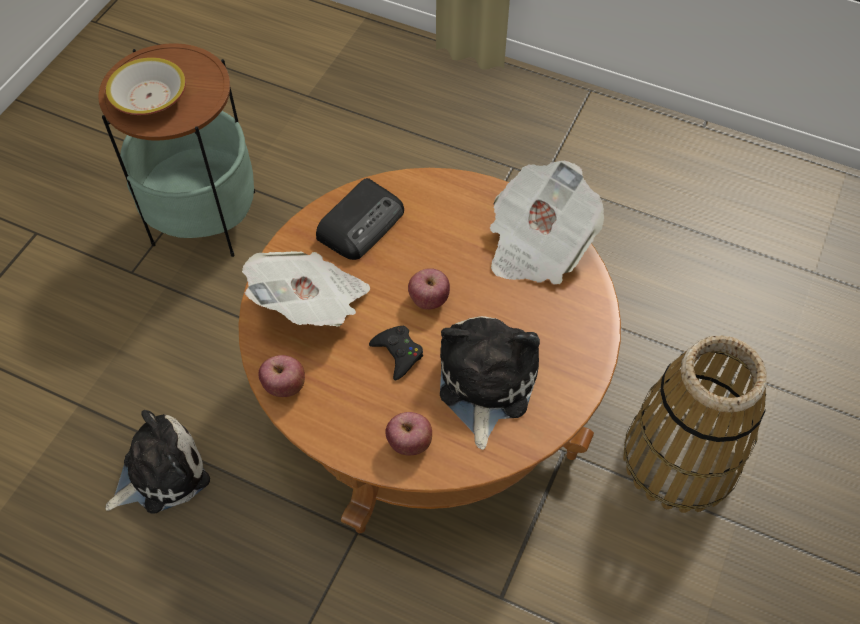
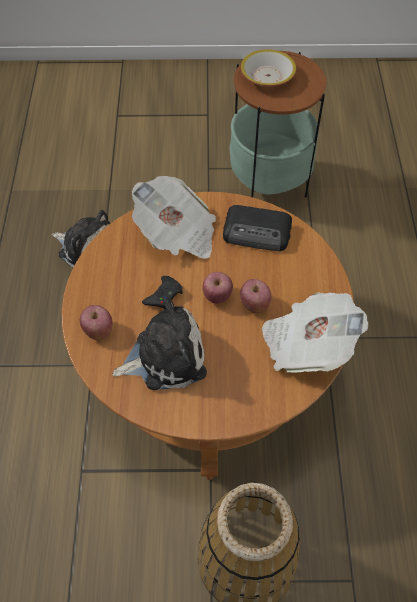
camera: 65 degrees right, 0 degrees up
apple [258,355,305,397] -> apple moved to [240,279,271,313]

